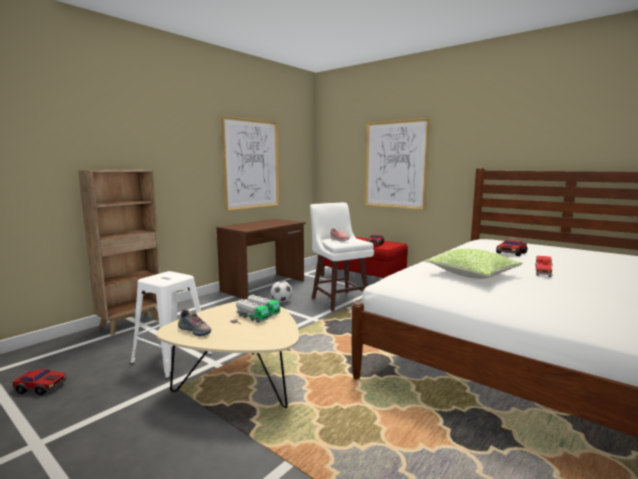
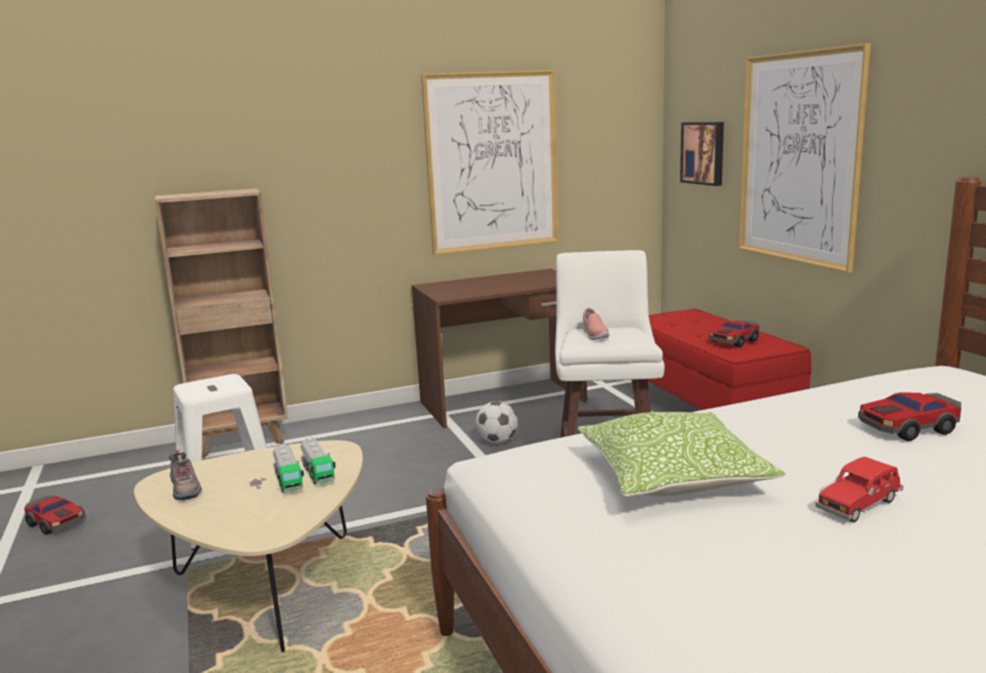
camera: 30 degrees right, 5 degrees up
none -> picture [680,122,724,186]

